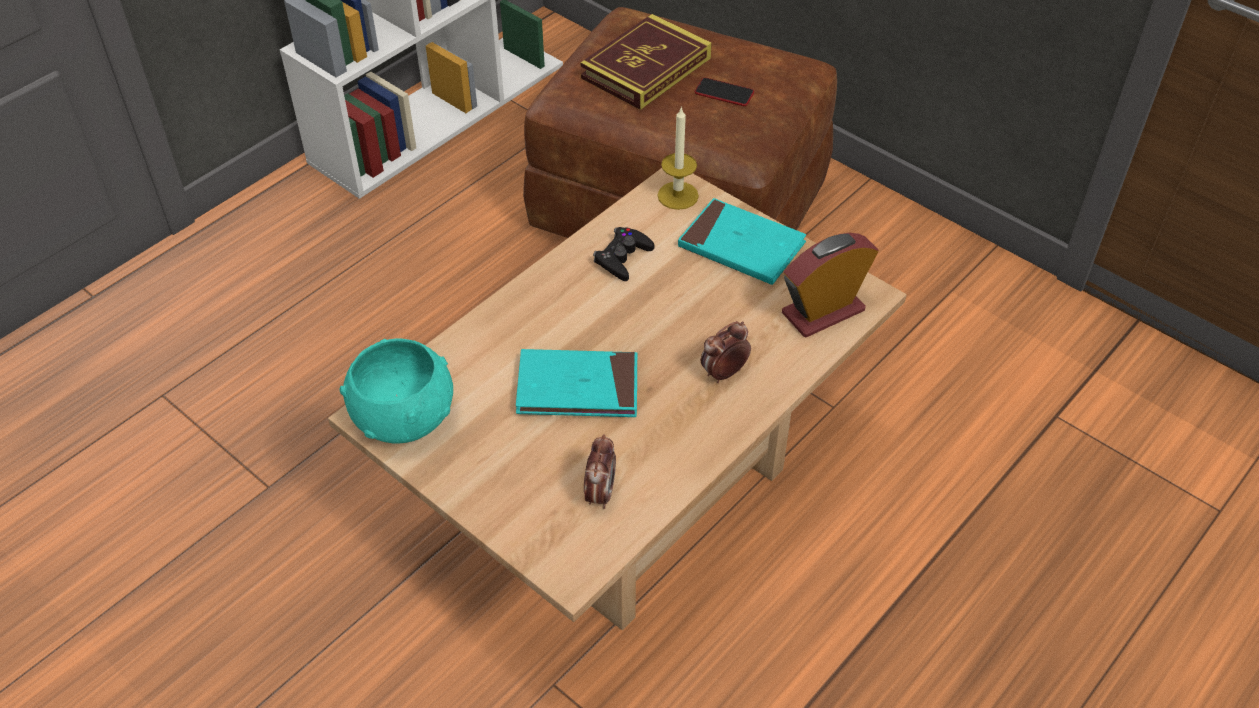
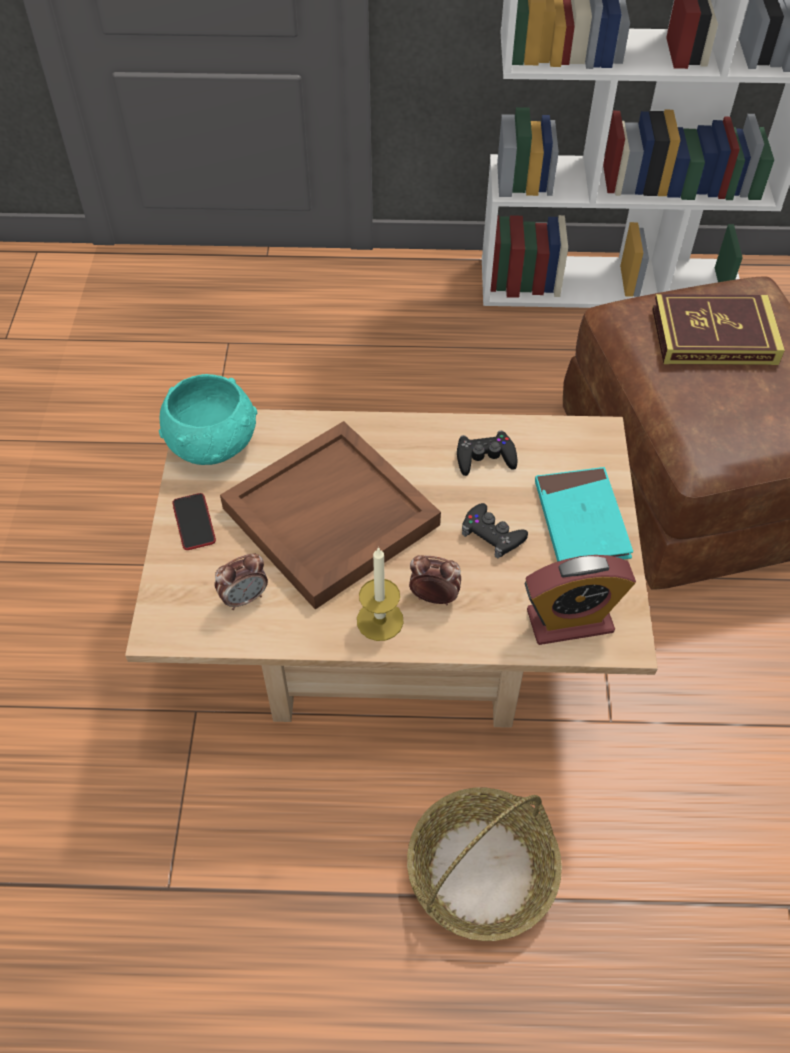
camera: 50 degrees right, 5 degrees up
turquoise book [516,349,637,417] -> brown tray [220,421,441,609]
candle [658,106,699,210] -> candle moved to [357,547,404,641]
phone [694,78,754,106] -> phone moved to [172,493,216,550]
alarm clock [782,233,879,337] -> alarm clock turned 150 degrees clockwise [524,555,636,645]
none -> basket [407,788,562,941]
none -> black game controller [462,503,528,559]

